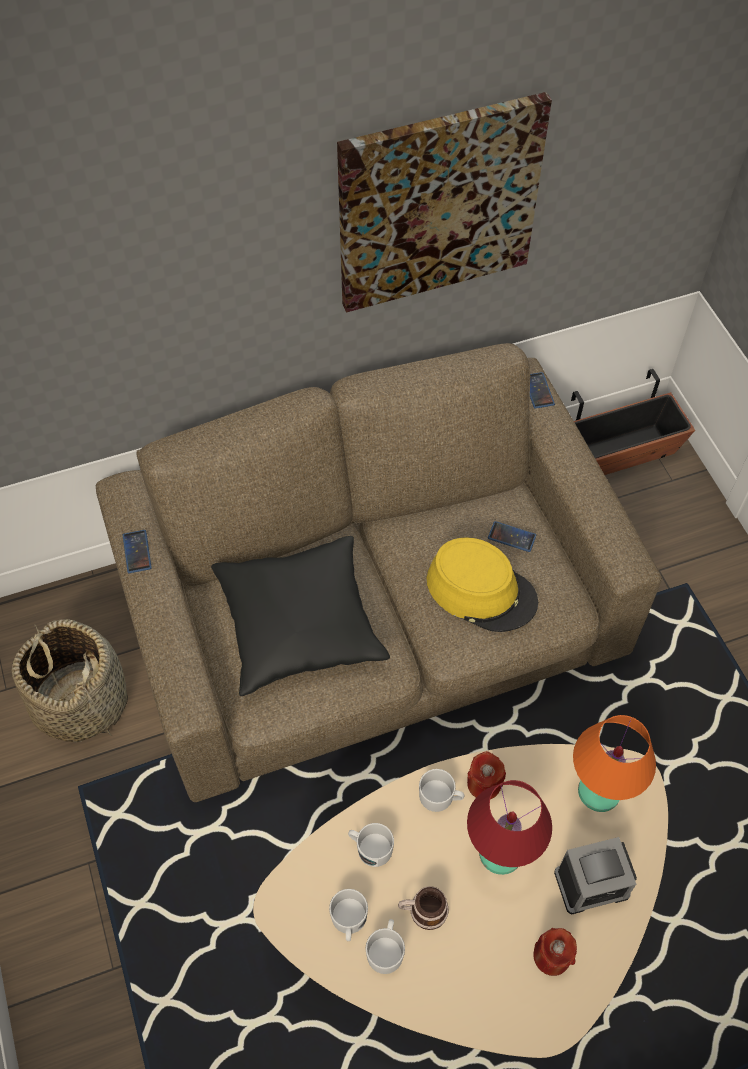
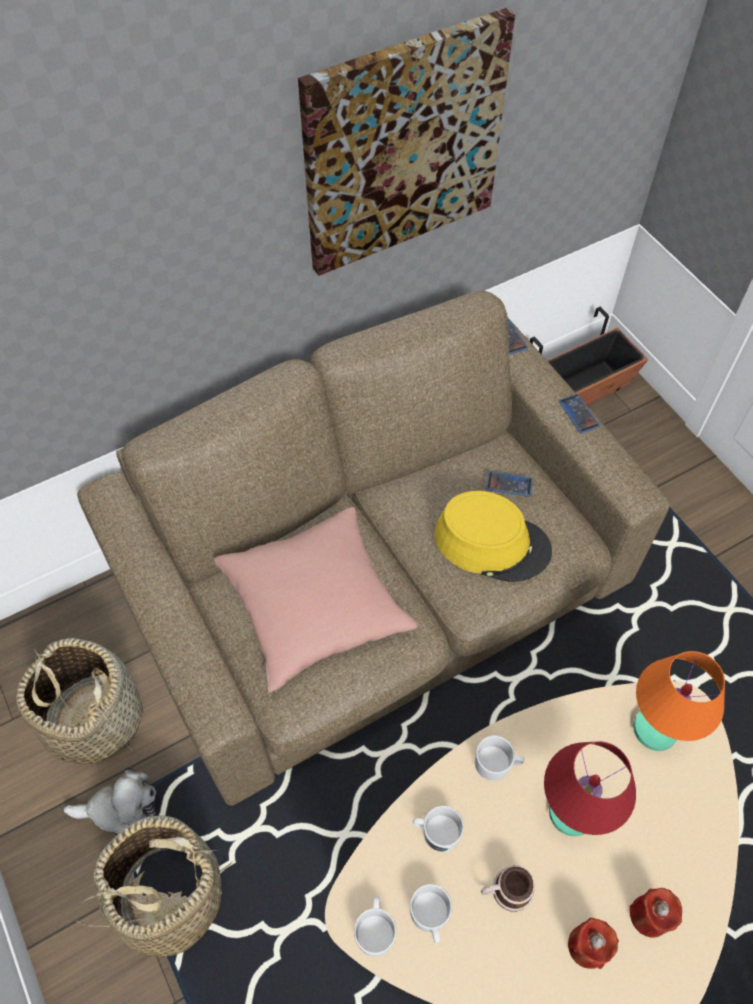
camera: 10 degrees left, 0 degrees up
phone [123,530,152,573] -> phone moved to [559,394,600,434]
black pillow [211,536,390,696] -> pink pillow [214,507,418,692]
white mug [366,919,405,974] -> white mug moved to [354,897,397,957]
red candle [467,751,506,799] -> red candle moved to [568,918,619,969]
alarm clock [554,837,637,914] -> none
none -> plush toy [63,767,156,834]
none -> basket [76,815,232,956]

